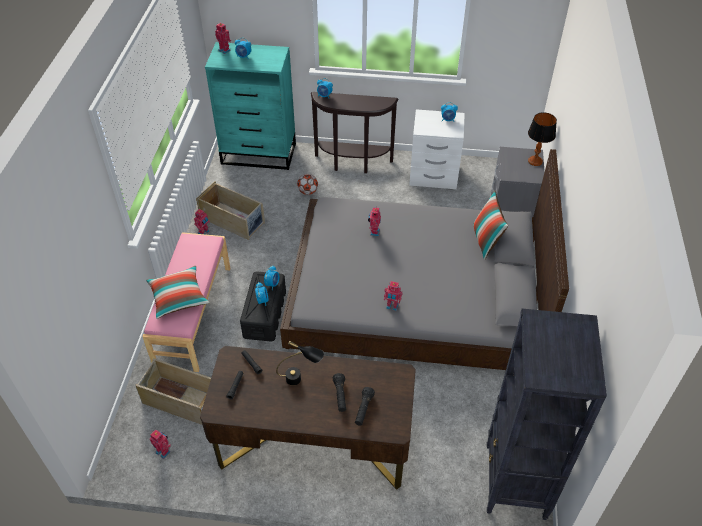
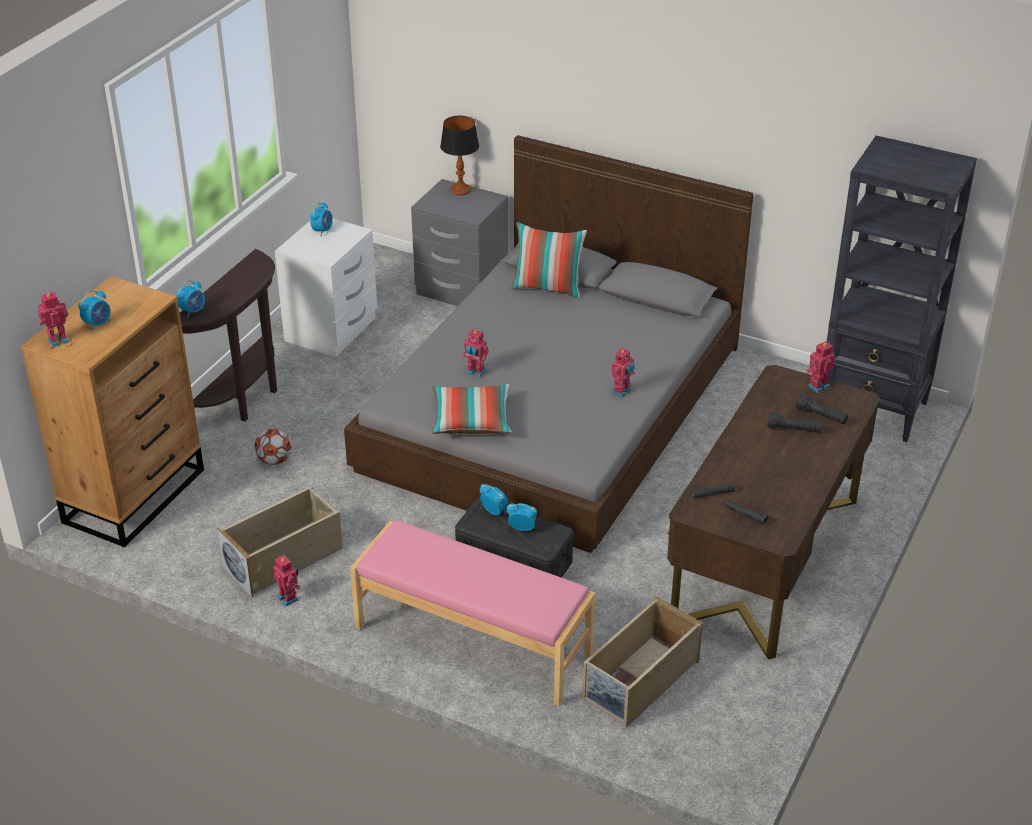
camera: 70 degrees left, 10 degrees down
pillow [146,266,209,319] -> pillow moved to [432,384,512,434]
toy robot [150,429,171,459] -> toy robot moved to [806,341,835,393]
turquoise dresser [205,42,296,170] -> brown dresser [21,276,204,548]
black table lamp [276,341,324,386] -> none

